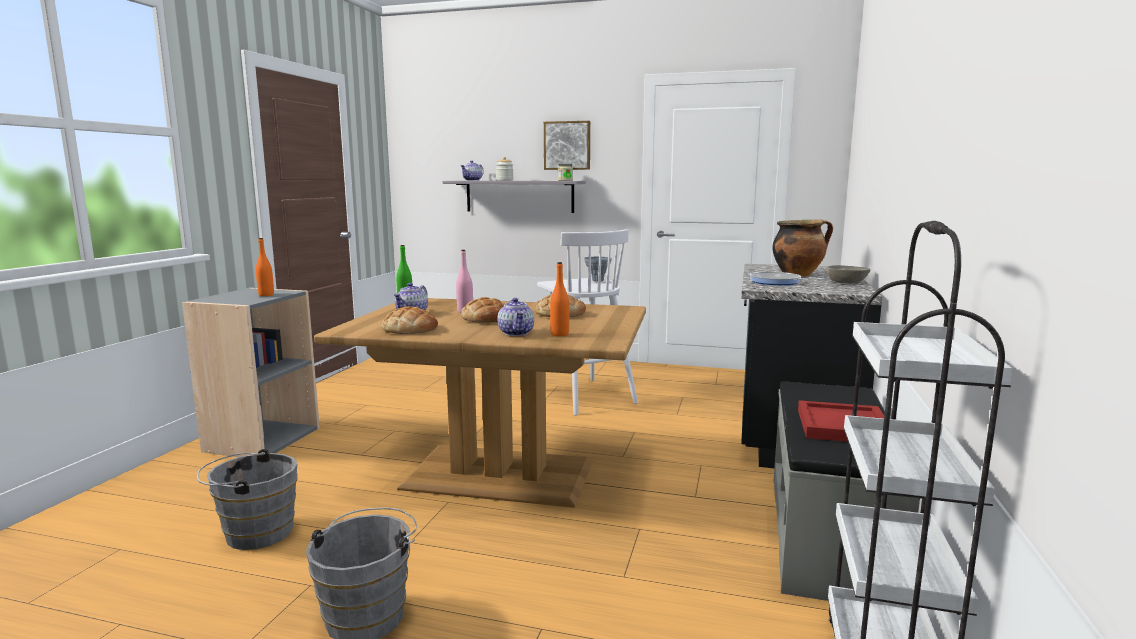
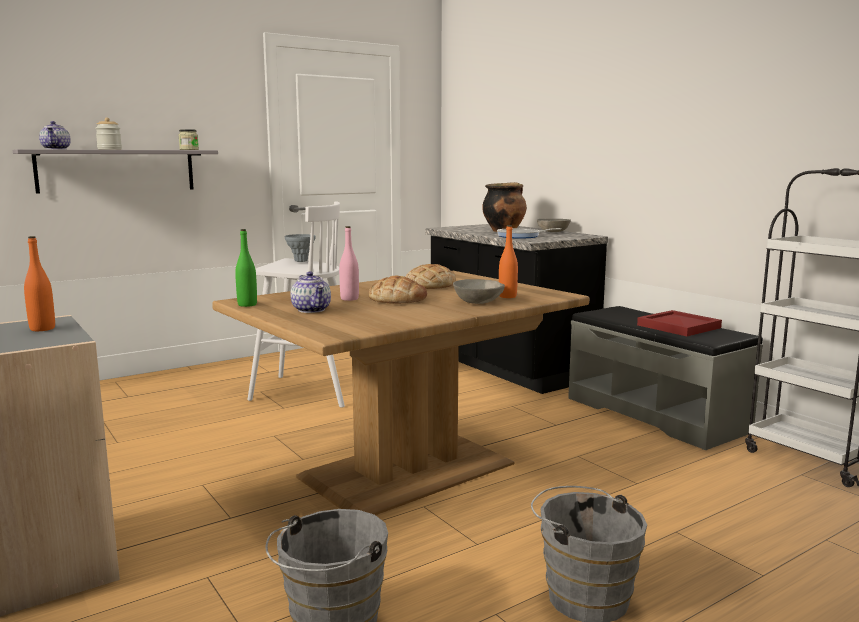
camera: 50 degrees left, 0 degrees up
bread [382,306,438,334] -> none
teapot [497,298,534,336] -> grey bowl [453,279,505,304]
picture [544,121,590,170] -> none

